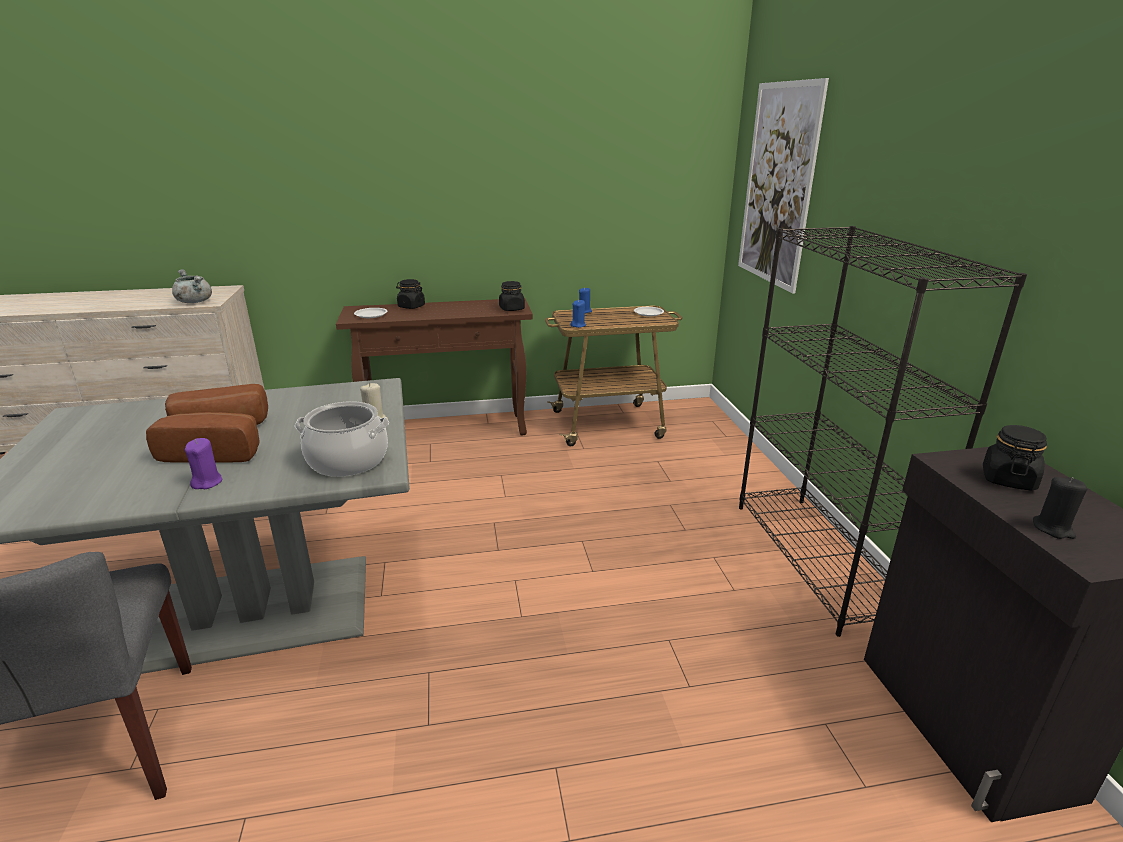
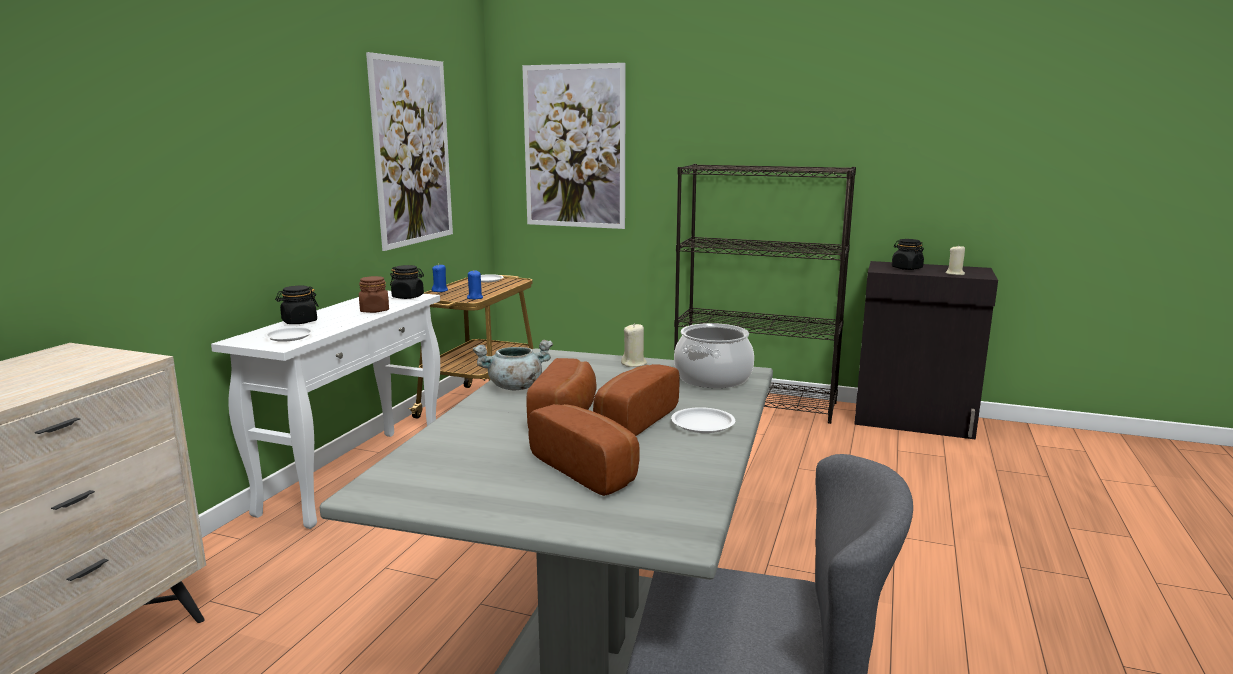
camera: 60 degrees left, 10 degrees down
grey cooking pot [172,269,212,303] -> grey cooking pot moved to [473,340,553,390]
purple candle [185,438,223,489] -> white plate [671,407,735,433]
brown console table [336,298,533,435] -> white console table [211,291,440,529]
black candle [1033,477,1087,539] -> beige candle [946,245,965,275]
none -> brown jar [359,276,389,313]
none -> picture [366,52,453,251]
none -> bread [528,404,640,496]

